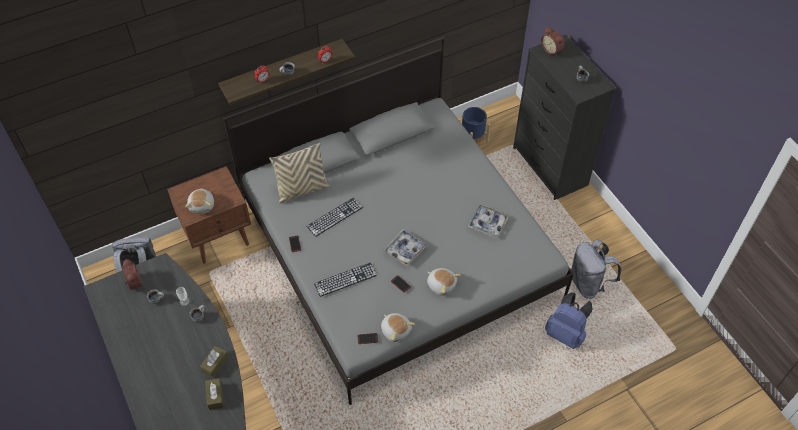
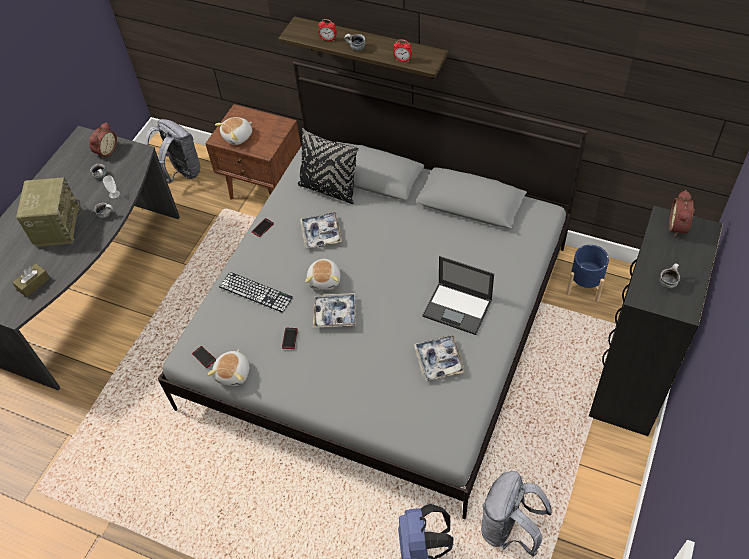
camera: 55 degrees right, 0 degrees up
brown tissue box [200,346,228,378] -> none
beige pillow [269,143,330,203] -> black pillow [297,128,359,204]
keyboard [306,198,363,237] -> tray [300,212,342,249]
plush toy [427,268,461,296] -> plush toy moved to [305,258,340,290]
none -> radio [16,177,82,247]
none -> laptop [422,256,494,335]

